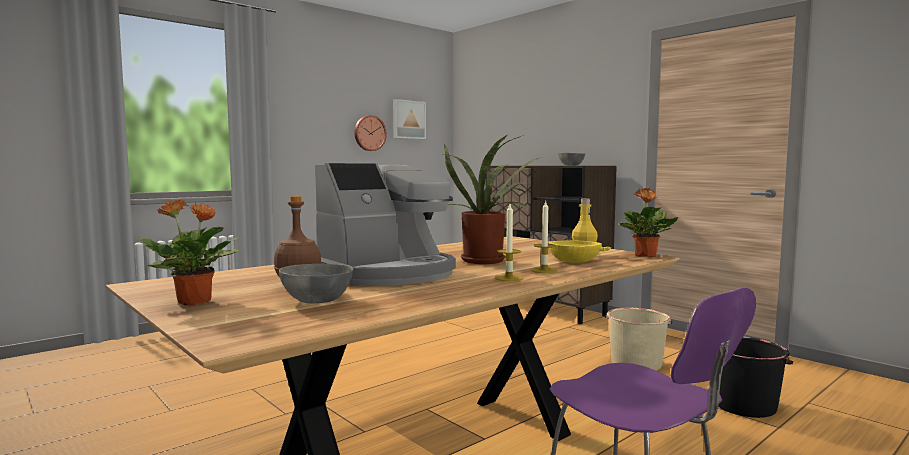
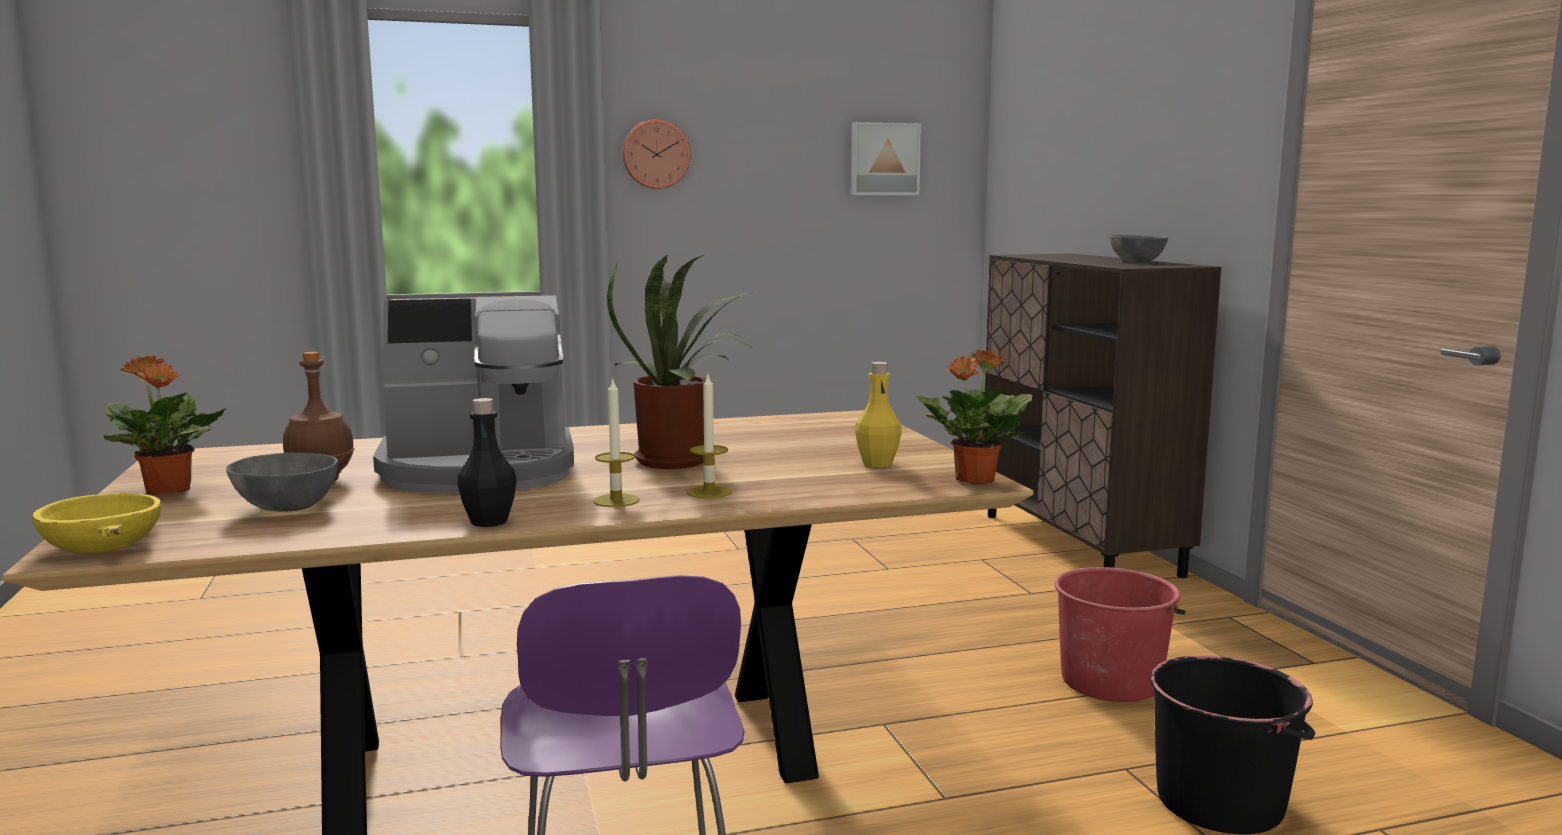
camera: 25 degrees right, 5 degrees up
wall clock [354,115,387,151] -> wall clock moved to [623,120,690,189]
yellow bowl [548,240,612,263] -> yellow bowl moved to [32,493,162,554]
beige bucket [605,308,672,371] -> red bucket [1054,567,1185,702]
none -> black bottle [457,398,517,527]

